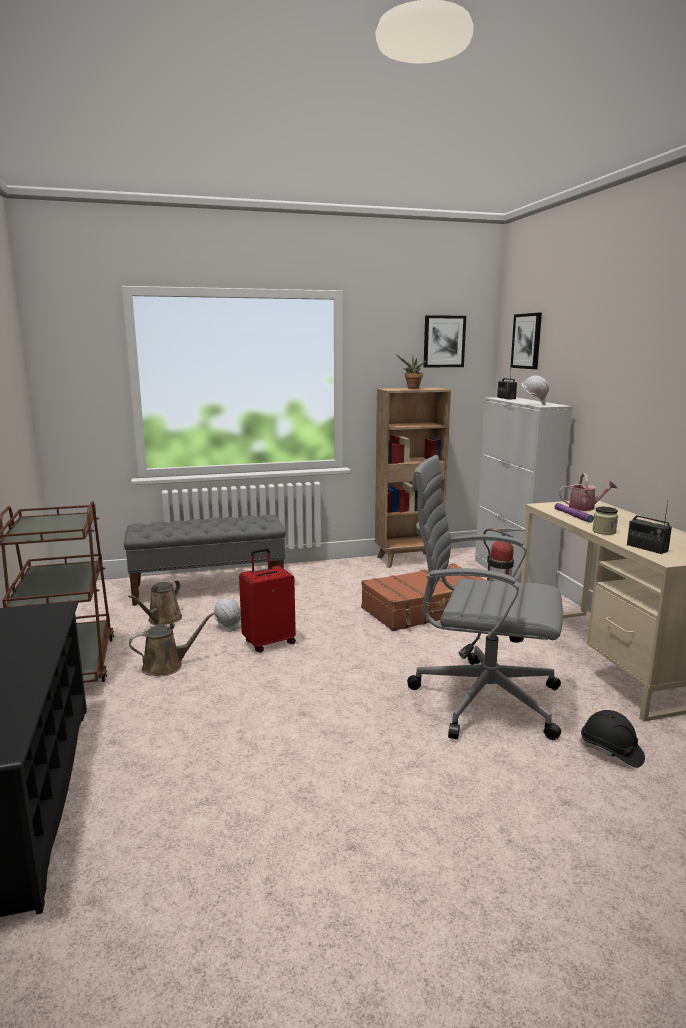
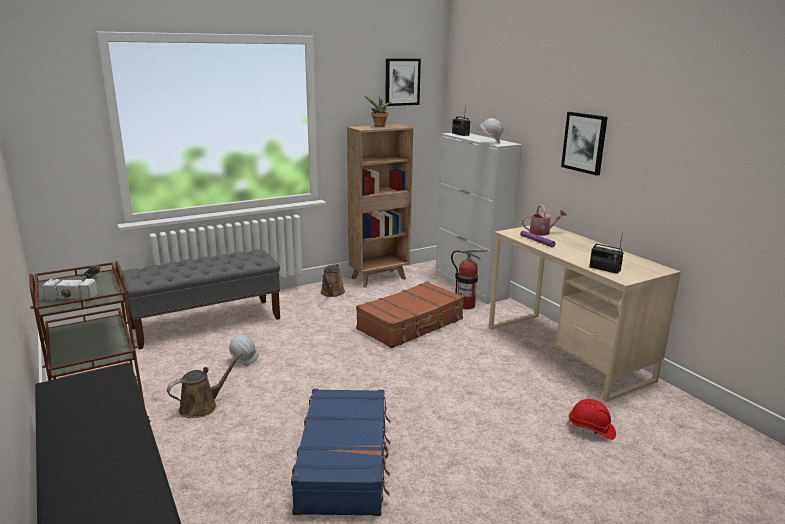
camera: 15 degrees left, 5 degrees up
brown watering can [128,580,182,625] -> brown watering can moved to [321,264,345,297]
red suitcase [239,548,296,653] -> none
grey office chair [407,455,563,740] -> none
picture [510,313,542,369] -> picture moved to [561,112,608,176]
black hard hat [580,710,645,768] -> red hard hat [567,399,616,440]
jar [592,507,618,535] -> none
none -> hammer [42,265,100,301]
none -> blue suitcase [291,389,390,516]

